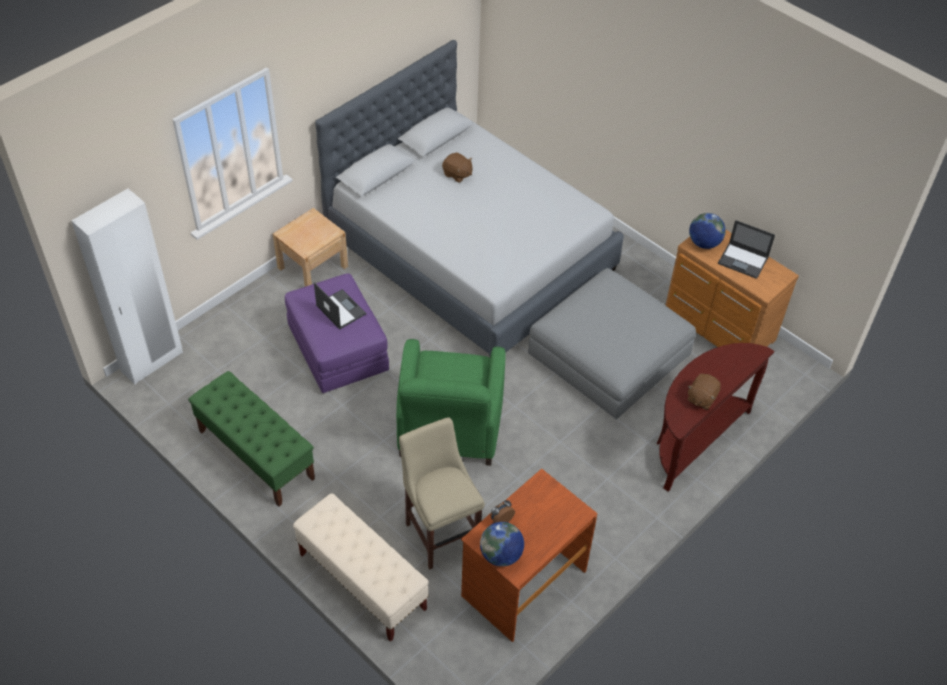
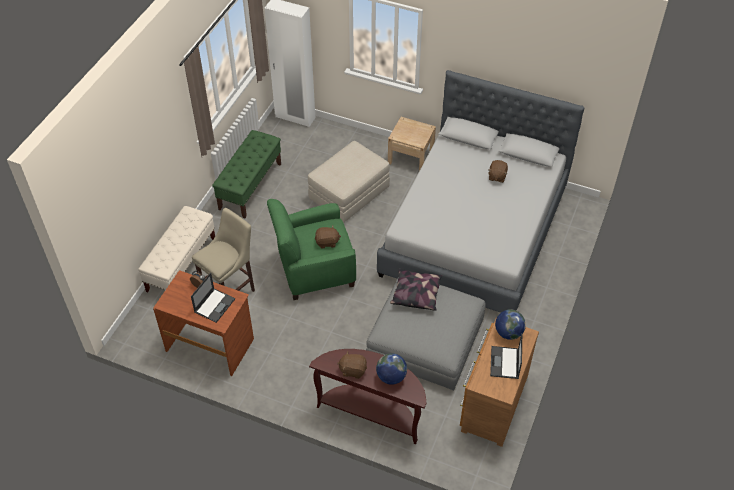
camera: 70 degrees right, 0 degrees up
purple ottoman [285,273,389,393] -> beige ottoman [308,141,390,223]
laptop [314,282,367,329] -> laptop moved to [191,273,235,323]
globe [480,522,524,567] -> globe moved to [376,353,407,385]
none -> brown plush toy [315,225,341,248]
none -> pillow [390,268,442,311]

